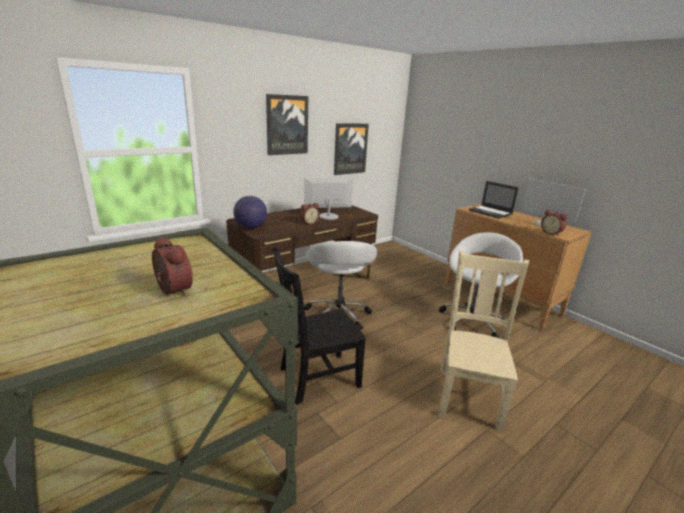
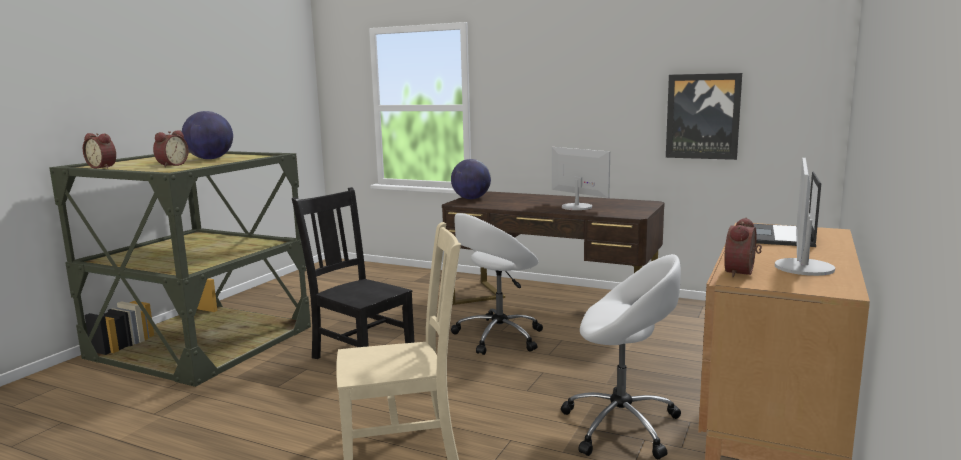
camera: 65 degrees right, 10 degrees down
picture [266,94,308,155] -> none
alarm clock [300,203,320,225] -> alarm clock moved to [83,133,116,168]
none -> globe [182,111,233,159]

